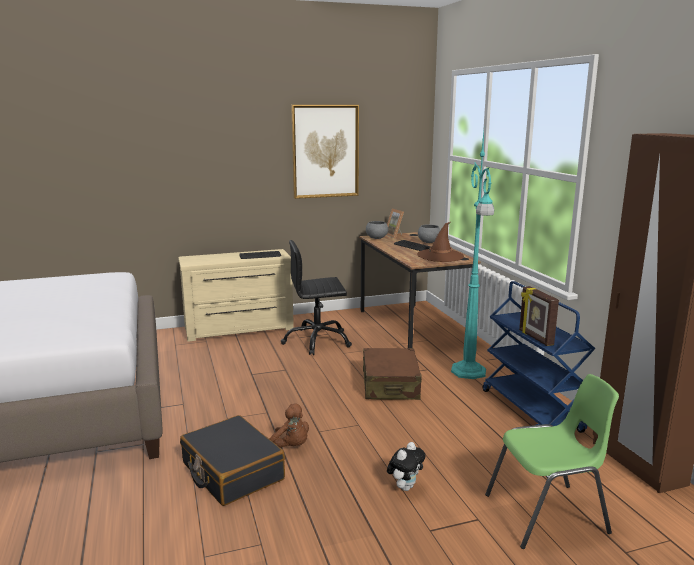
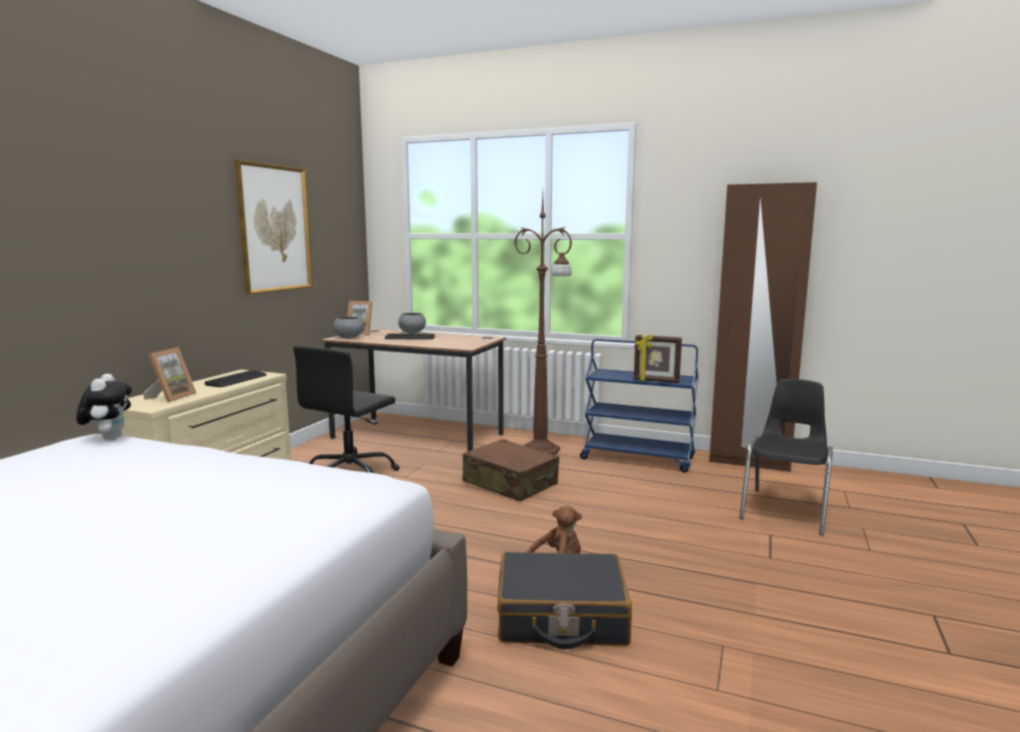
camera: 50 degrees left, 5 degrees down
plush toy [387,442,426,491] -> plush toy moved to [76,374,132,440]
brown hat [417,222,464,262] -> none
turquoise floor lamp [451,132,494,379] -> brown floor lamp [514,193,572,455]
green chair [485,374,619,549] -> black chair [739,379,833,535]
none -> picture frame [143,347,196,403]

